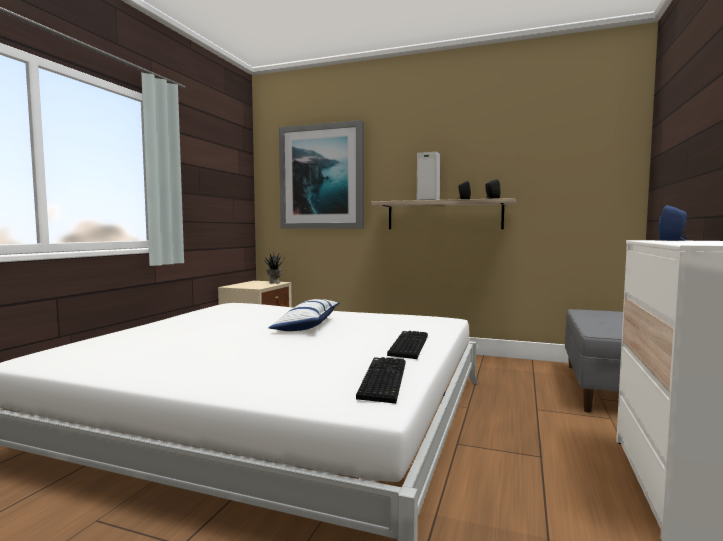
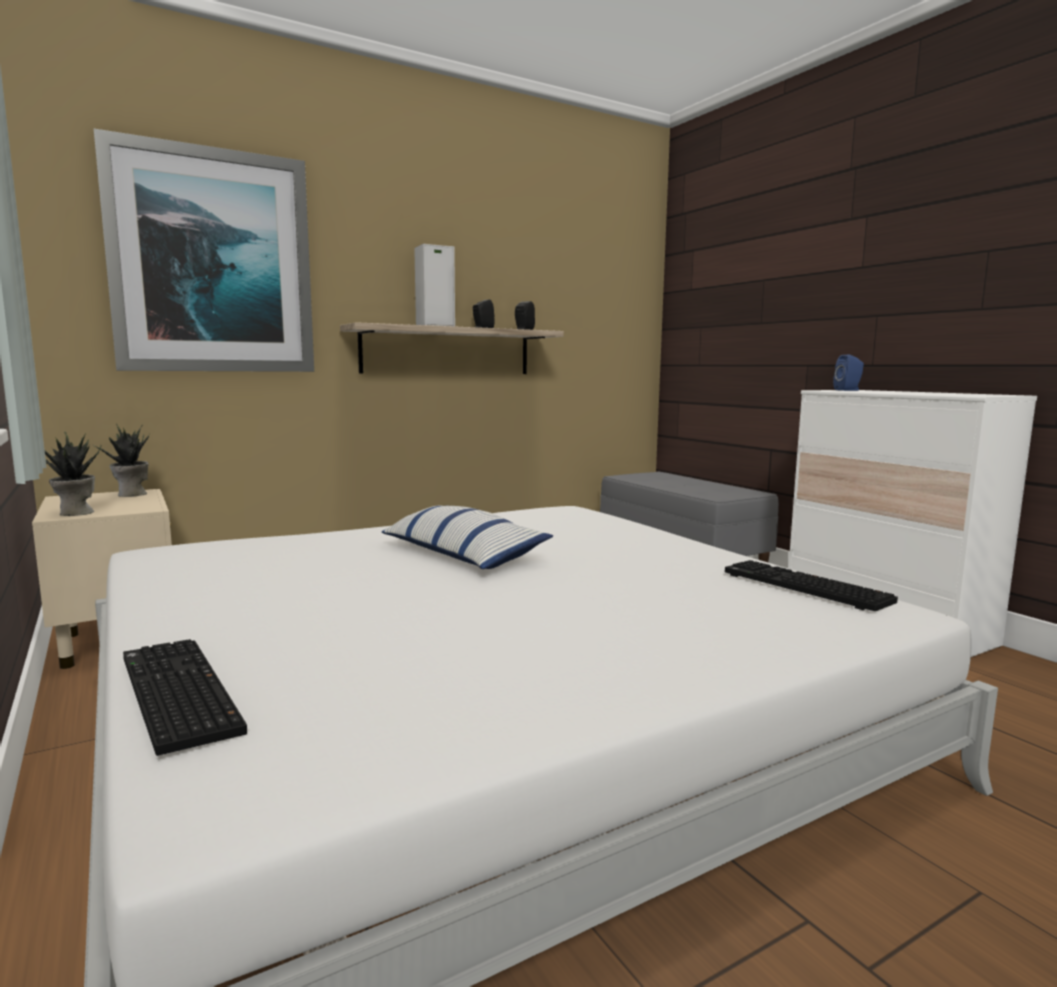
camera: 50 degrees left, 5 degrees up
keyboard [387,331,428,359] -> keyboard moved to [123,639,247,756]
none -> potted plant [45,432,101,516]

